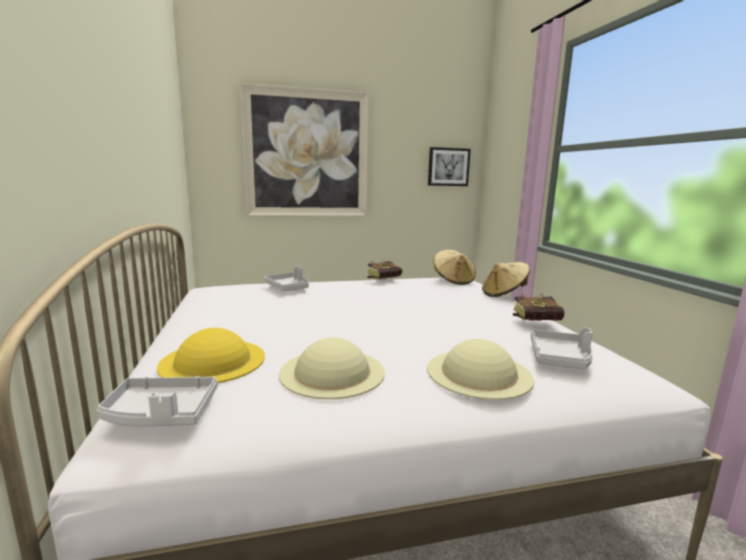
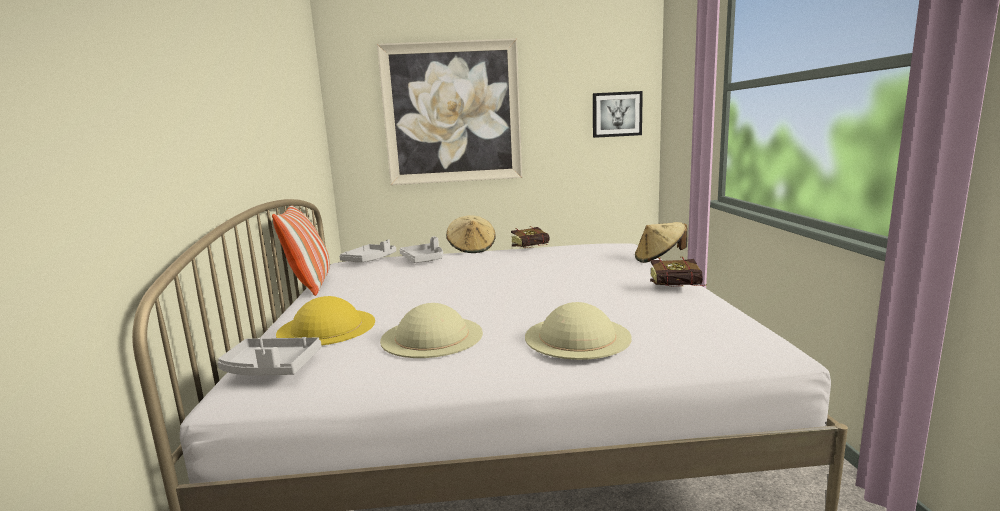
camera: 10 degrees right, 0 degrees up
beige hat [434,250,476,285] -> beige hat moved to [446,215,496,253]
grey tray [531,328,593,369] -> grey tray moved to [339,240,396,262]
none -> pillow [272,205,330,296]

